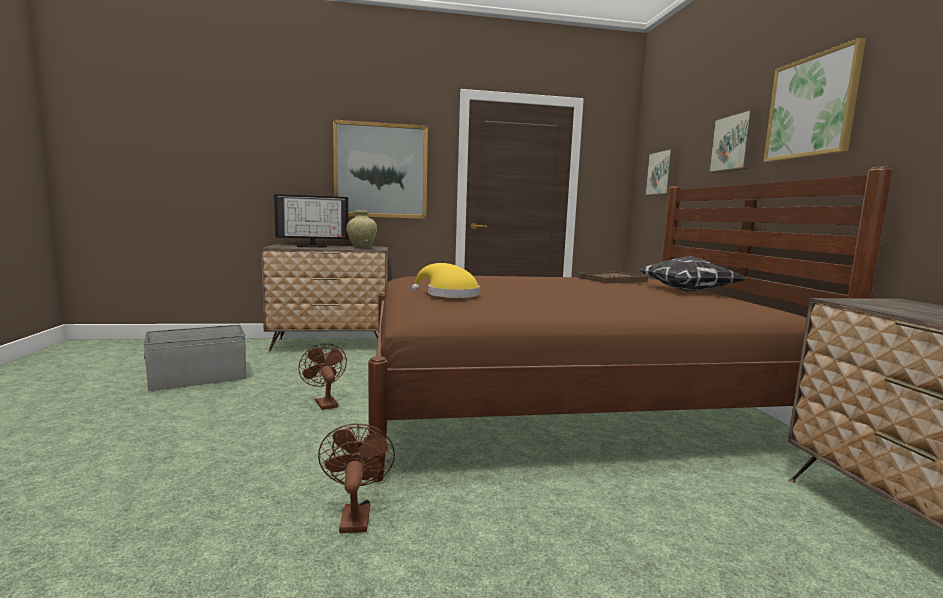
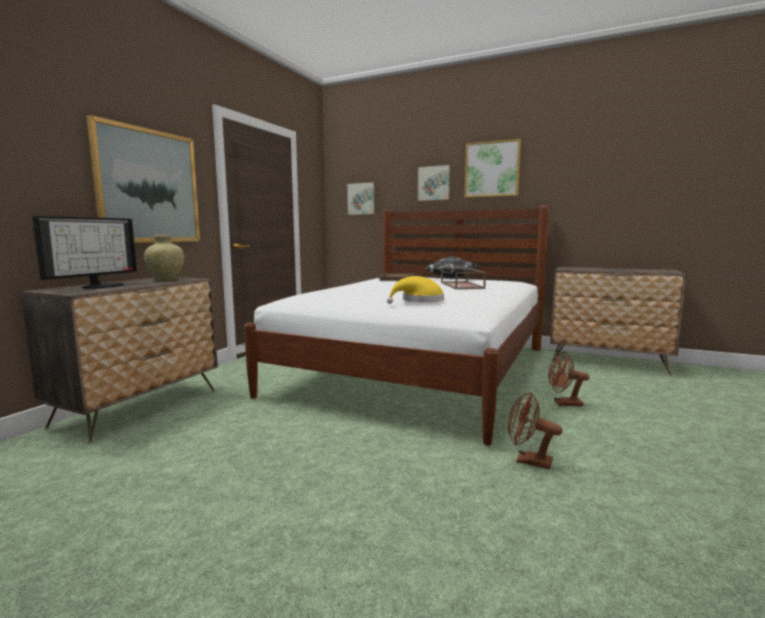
camera: 55 degrees left, 0 degrees up
grey storage box [143,325,246,391] -> none
brown fan [298,343,347,410] -> brown fan moved to [548,352,589,406]
brown bed [368,167,893,482] -> white bed [244,205,549,446]
none -> brown tray [441,267,486,289]

